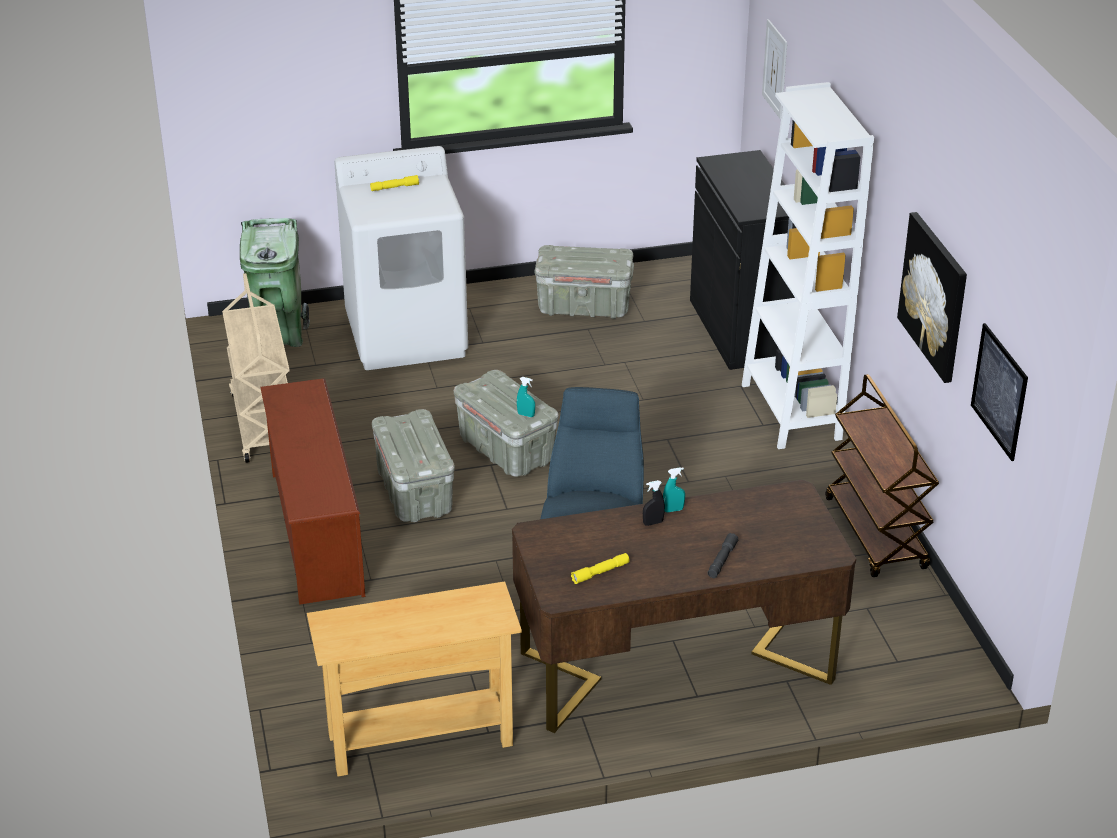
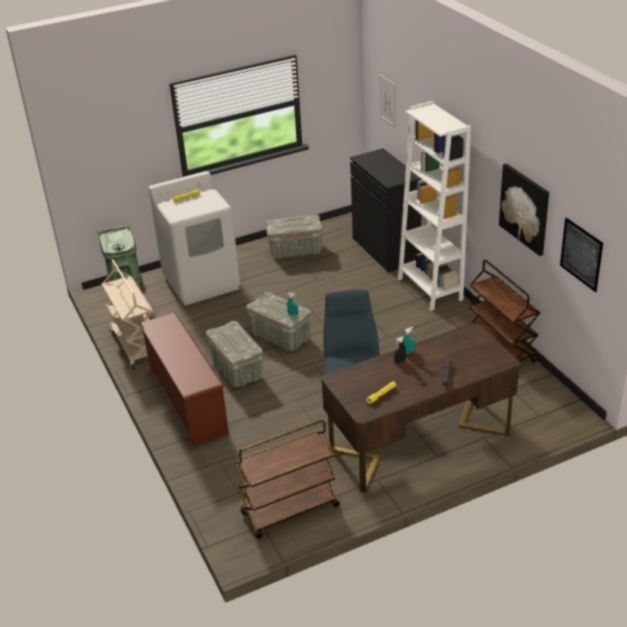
camera: 10 degrees left, 0 degrees up
beige console table [307,581,522,776] -> brown cart [235,420,340,539]

